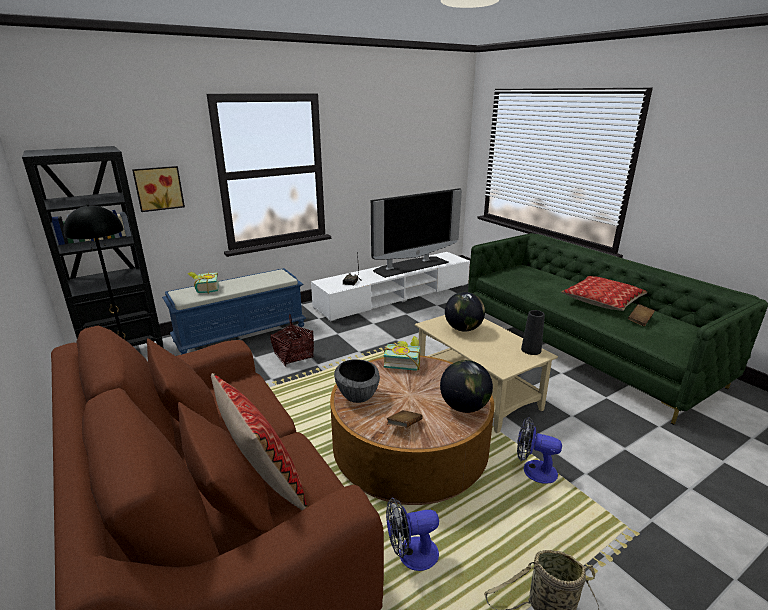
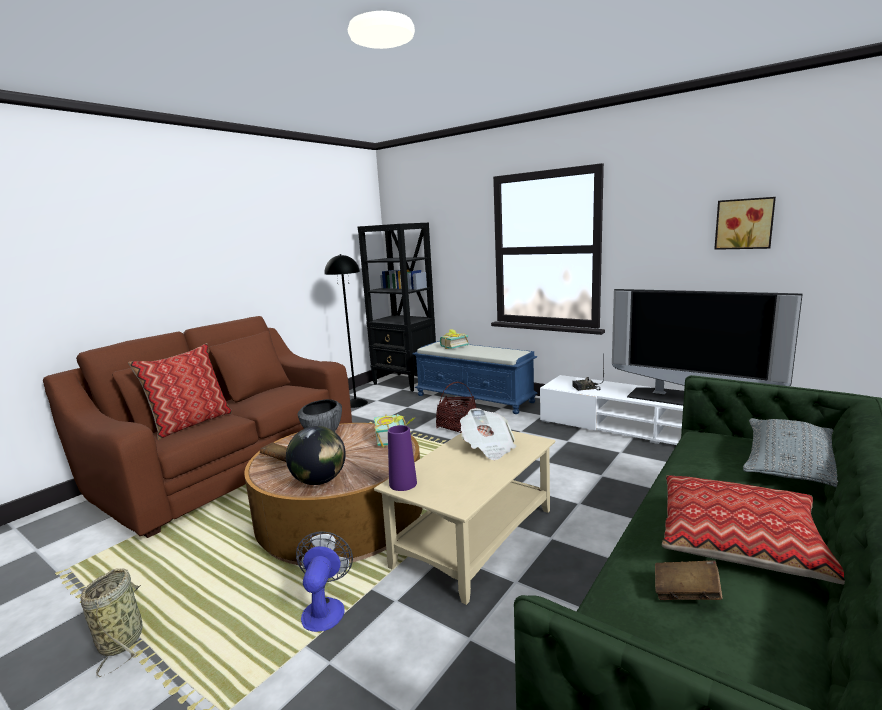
camera: 70 degrees right, 10 degrees down
picture [132,166,185,212] -> picture moved to [714,197,776,250]
fan [386,497,439,571] -> none
globe [445,292,485,332] -> newspaper [460,408,516,461]
black vase [521,310,545,355] -> none
none -> purple vase [388,425,417,491]
none -> grey pillow [743,418,838,487]

